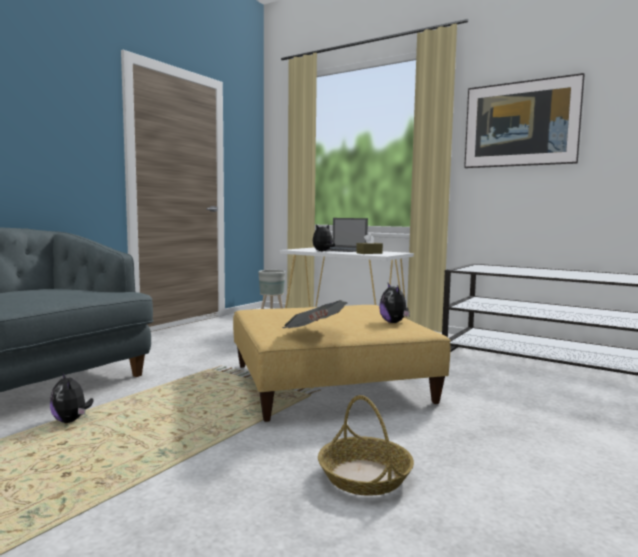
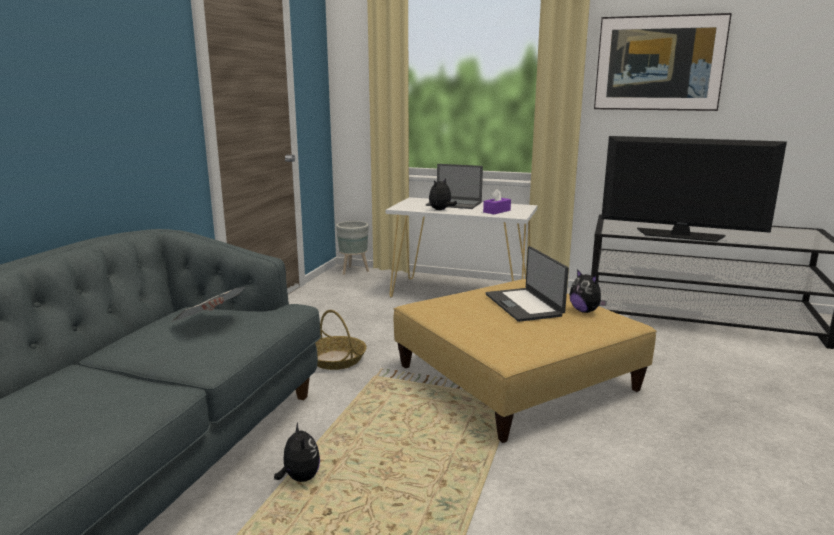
camera: 15 degrees left, 10 degrees up
plush toy [50,372,93,423] -> plush toy turned 150 degrees counterclockwise [274,422,320,482]
newspaper [282,300,347,328] -> newspaper moved to [171,287,246,322]
basket [318,395,414,495] -> basket moved to [315,310,367,370]
brown tissue box [356,233,383,254] -> purple tissue box [483,189,511,214]
none -> laptop [486,246,569,322]
none -> television [601,136,787,242]

